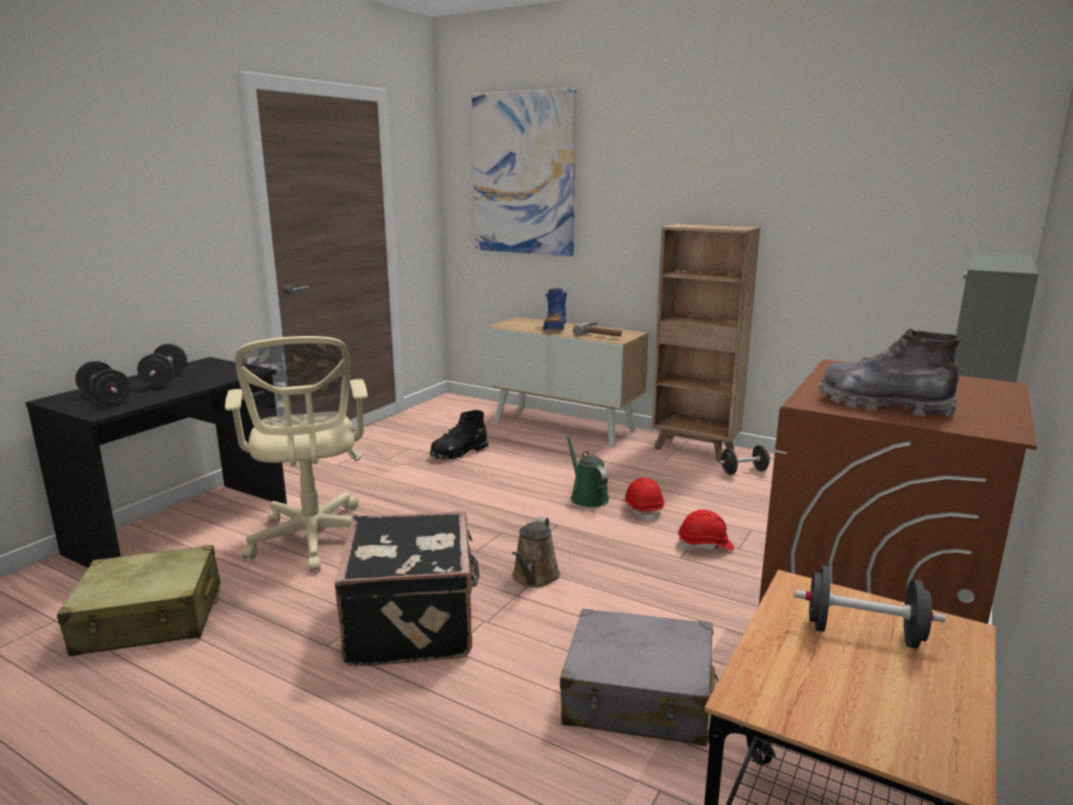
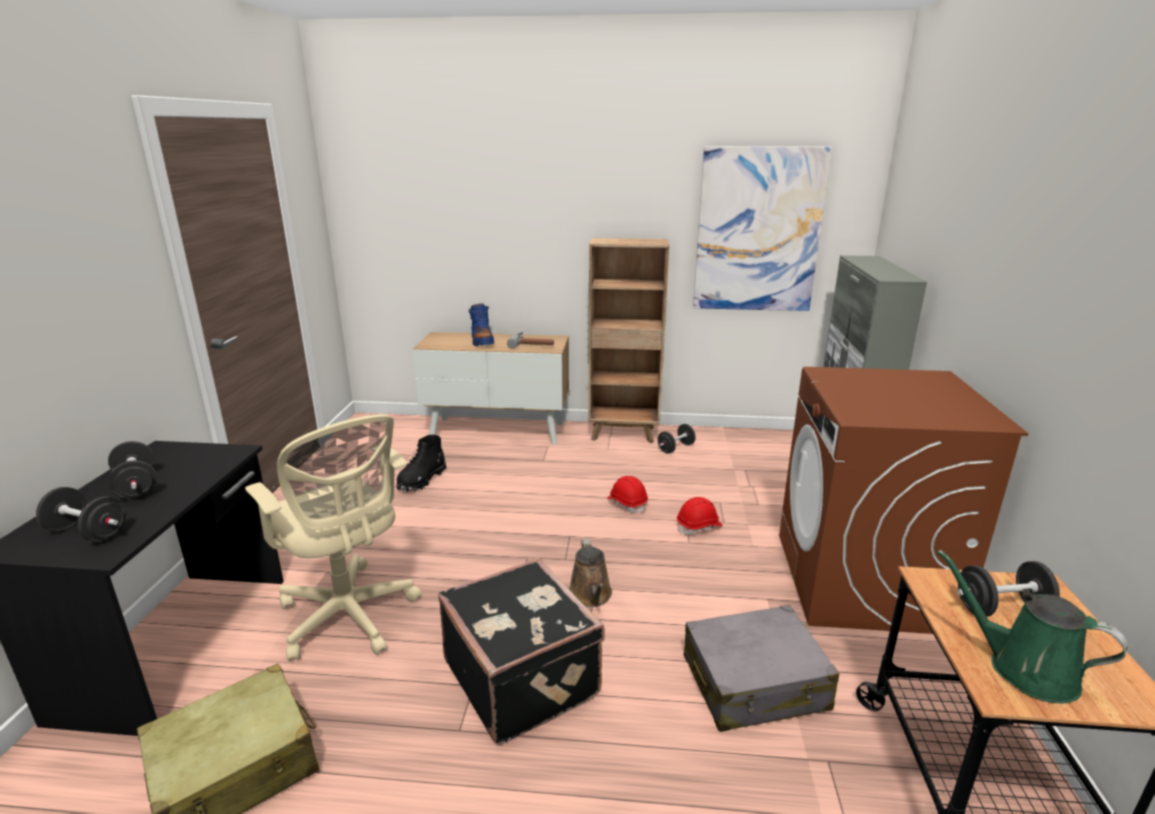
camera: 25 degrees left, 5 degrees up
picture [472,88,576,256] -> picture moved to [693,146,832,311]
green watering can [566,434,609,507] -> green watering can moved to [937,550,1128,703]
grey boot [819,328,960,417] -> none

